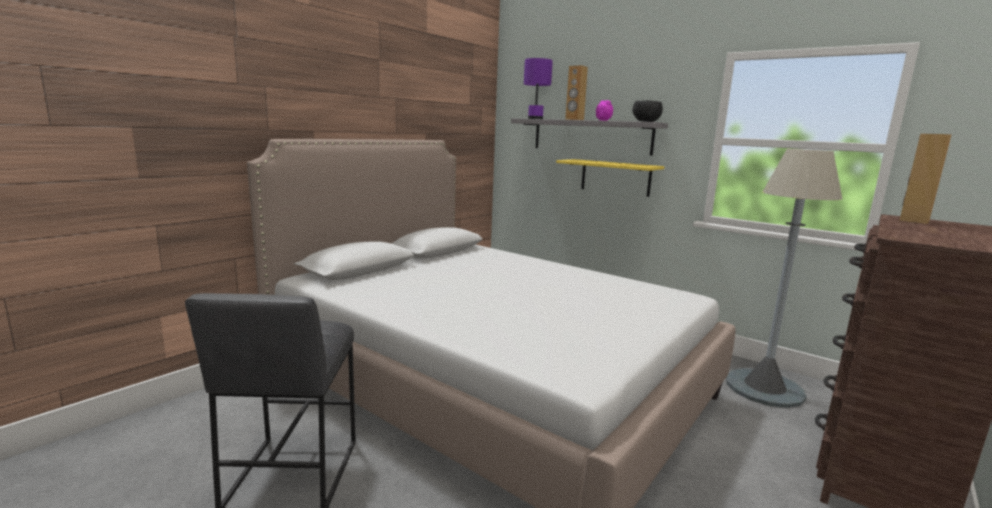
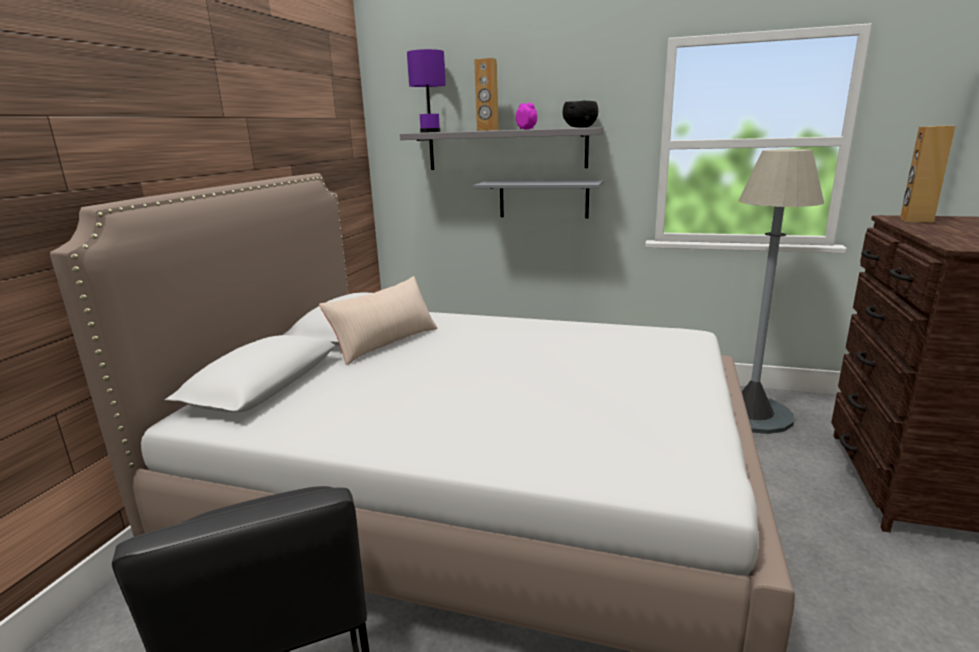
camera: 20 degrees left, 5 degrees up
yellow shelf [556,159,665,197] -> grey shelf [473,180,604,218]
none -> beige pillow [319,276,438,365]

